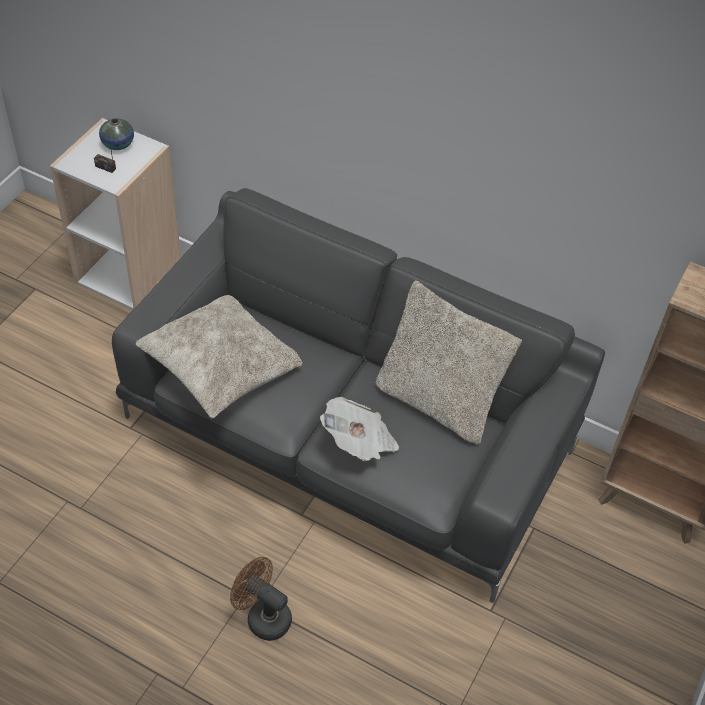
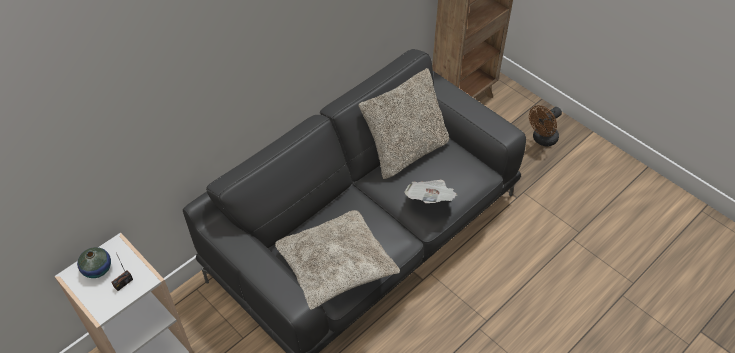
camera: 70 degrees left, 0 degrees up
brown fan [230,557,292,641] -> brown fan moved to [529,105,562,146]

